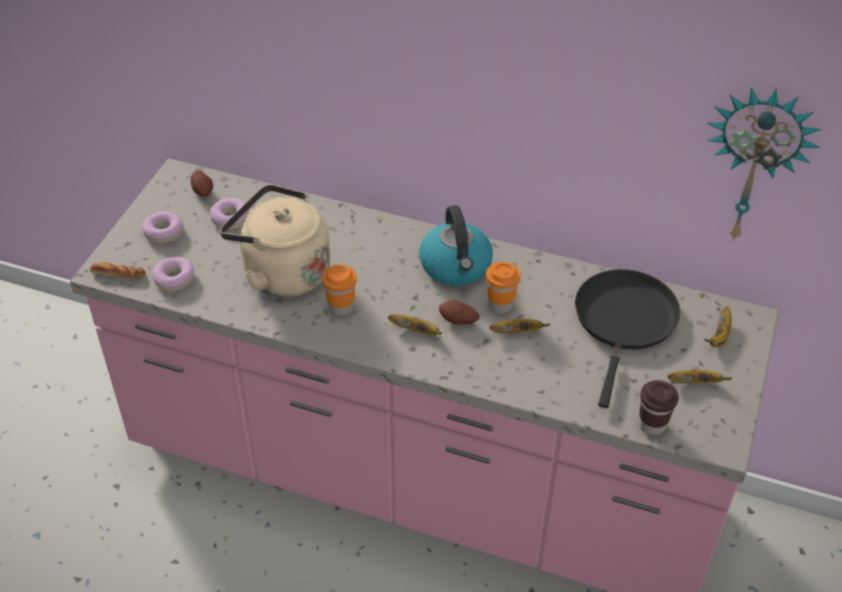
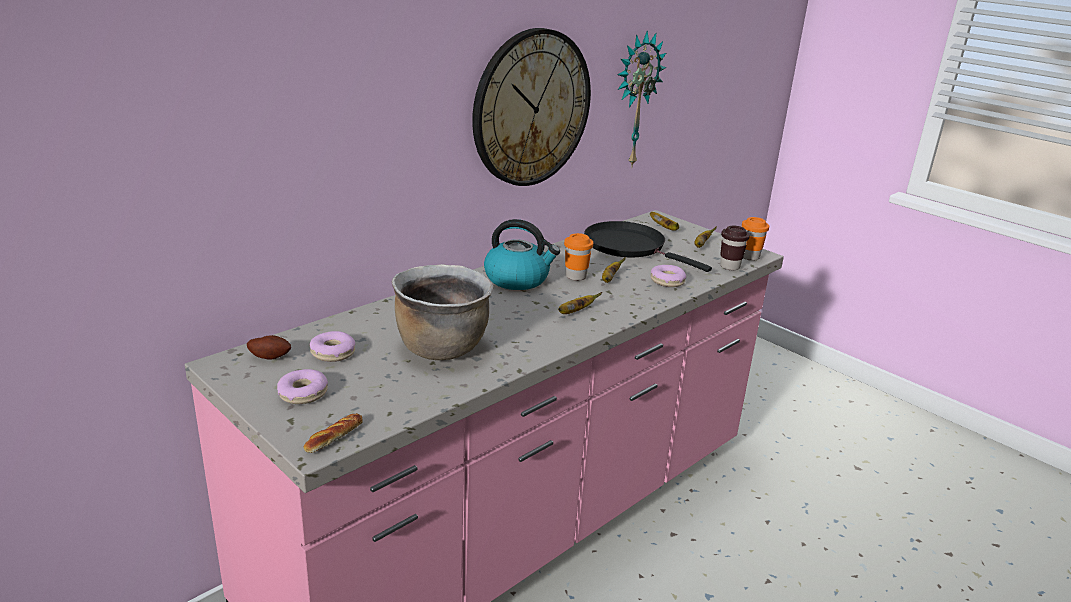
camera: 65 degrees left, 20 degrees down
donut [152,257,194,291] -> donut moved to [651,265,686,287]
beige kettle [220,184,330,297] -> brown cooking pot [392,264,493,360]
orange cup [322,265,357,316] -> orange cup moved to [742,217,769,261]
potato [439,300,479,324] -> none
none -> wall clock [472,28,591,186]

